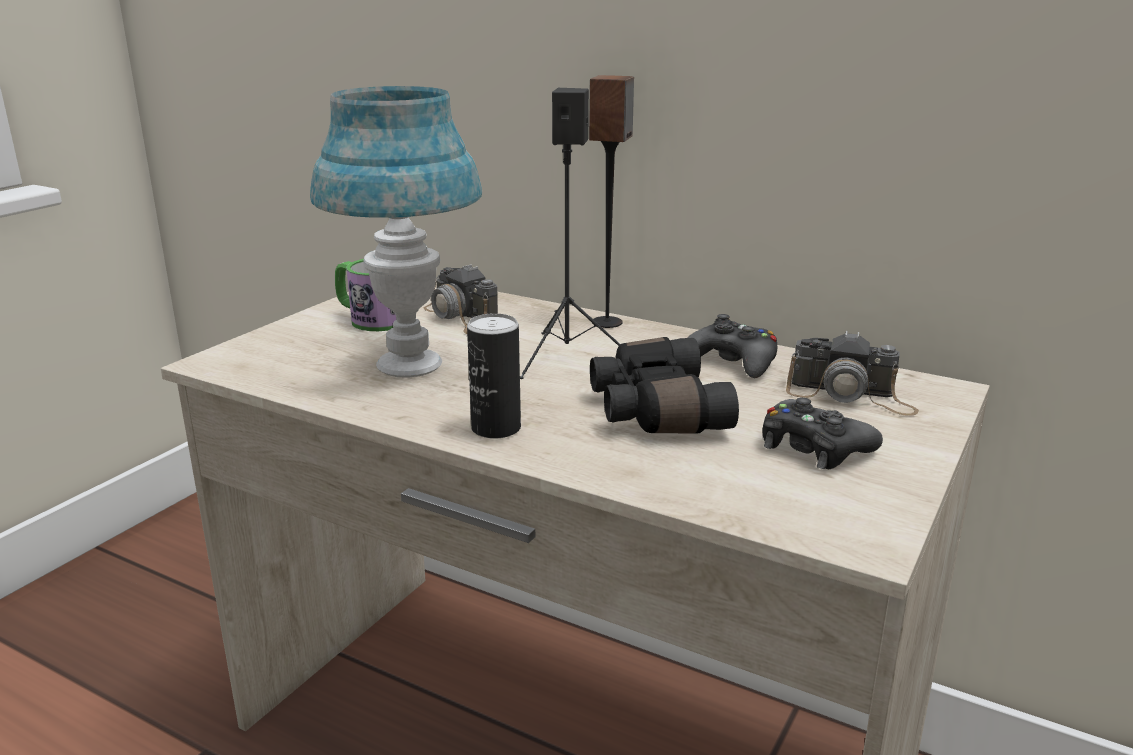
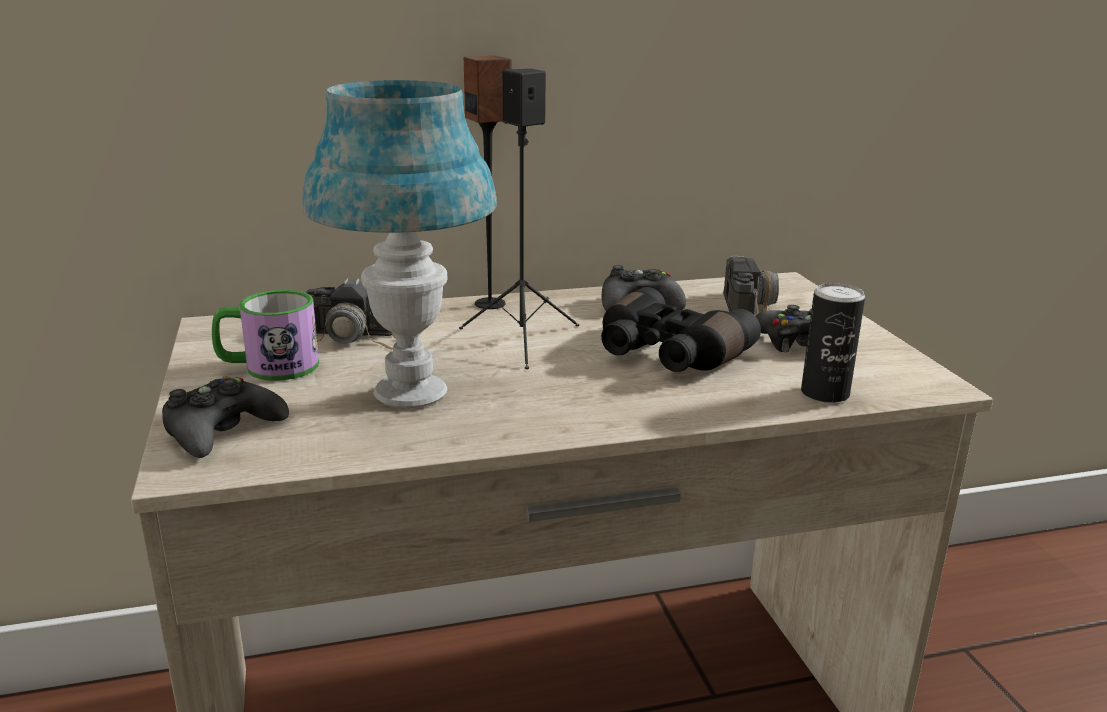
camera: 45 degrees left, 0 degrees up
can [467,313,521,439] -> can moved to [801,283,865,403]
camera [786,331,919,415] -> camera turned 60 degrees counterclockwise [723,255,779,315]
none -> black game controller [162,376,289,458]

